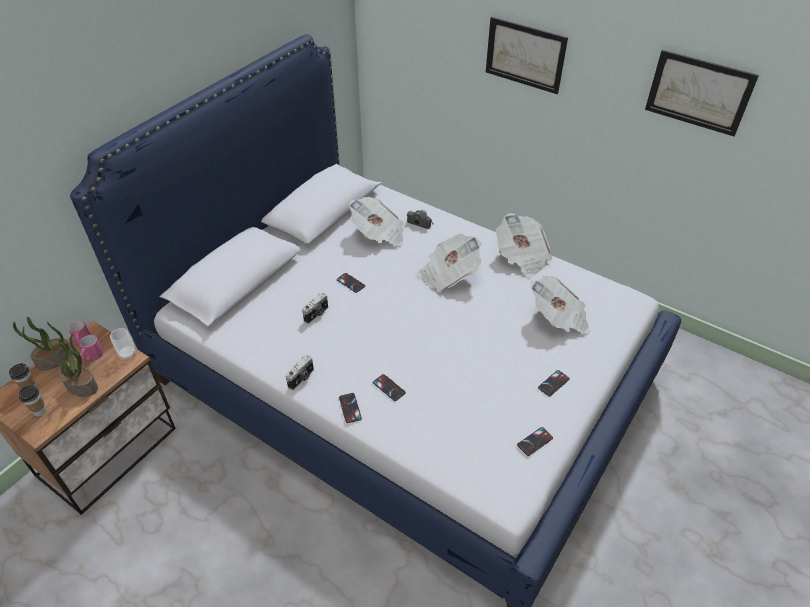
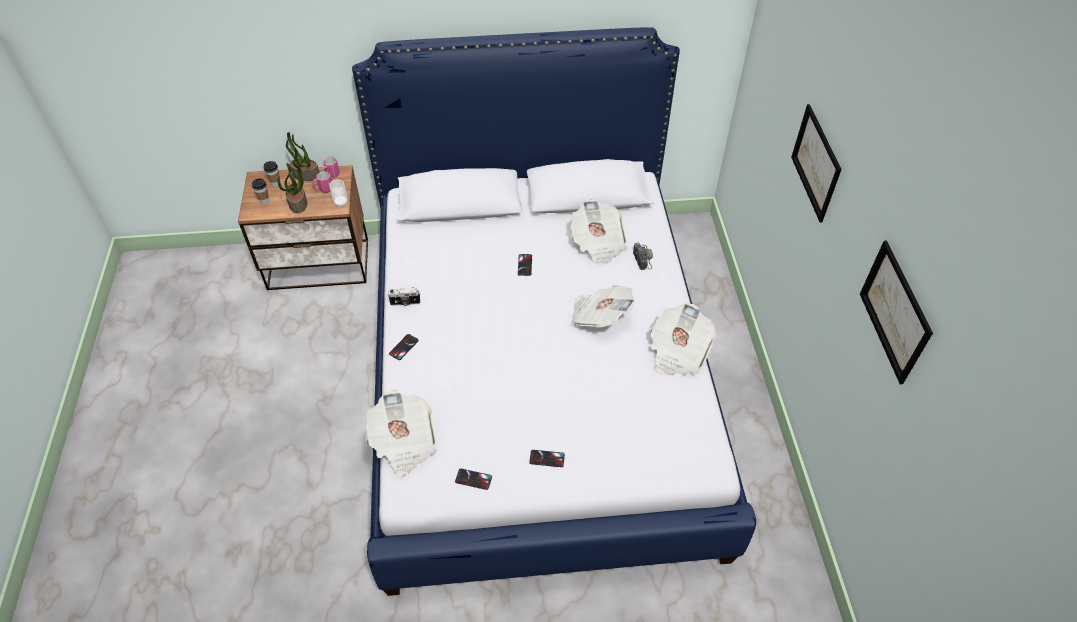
camera: 50 degrees right, 5 degrees up
camera [302,292,328,324] -> none
phone [373,374,406,401] -> none
newspaper [531,276,590,334] -> newspaper moved to [366,390,436,476]

